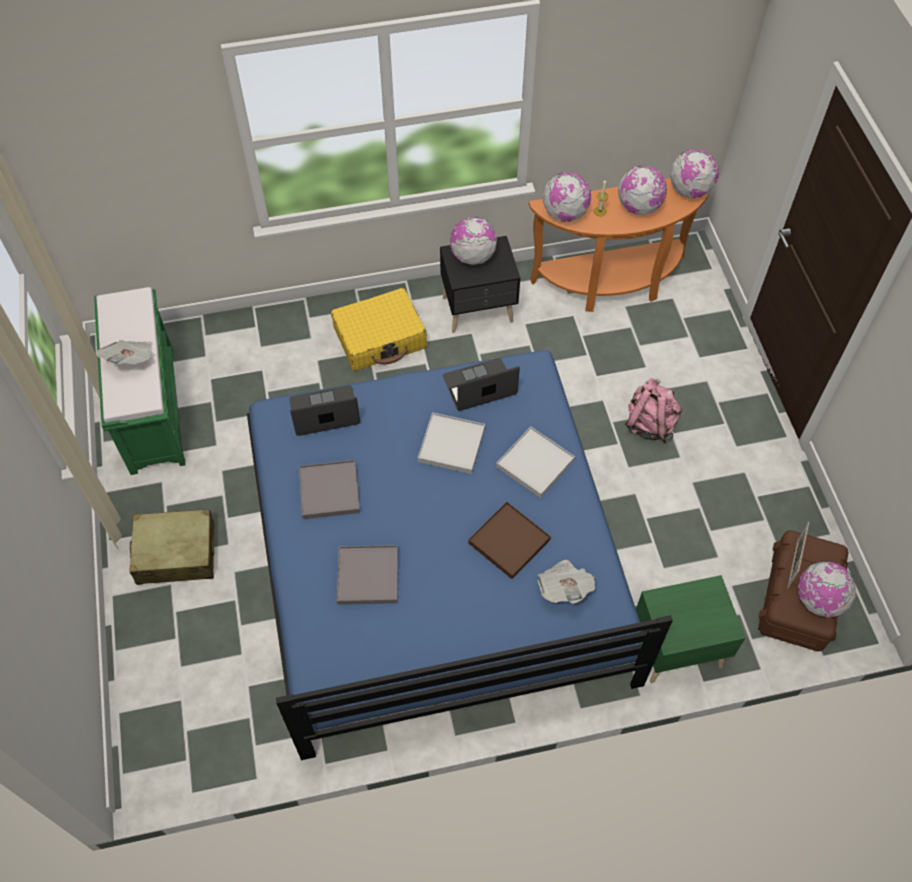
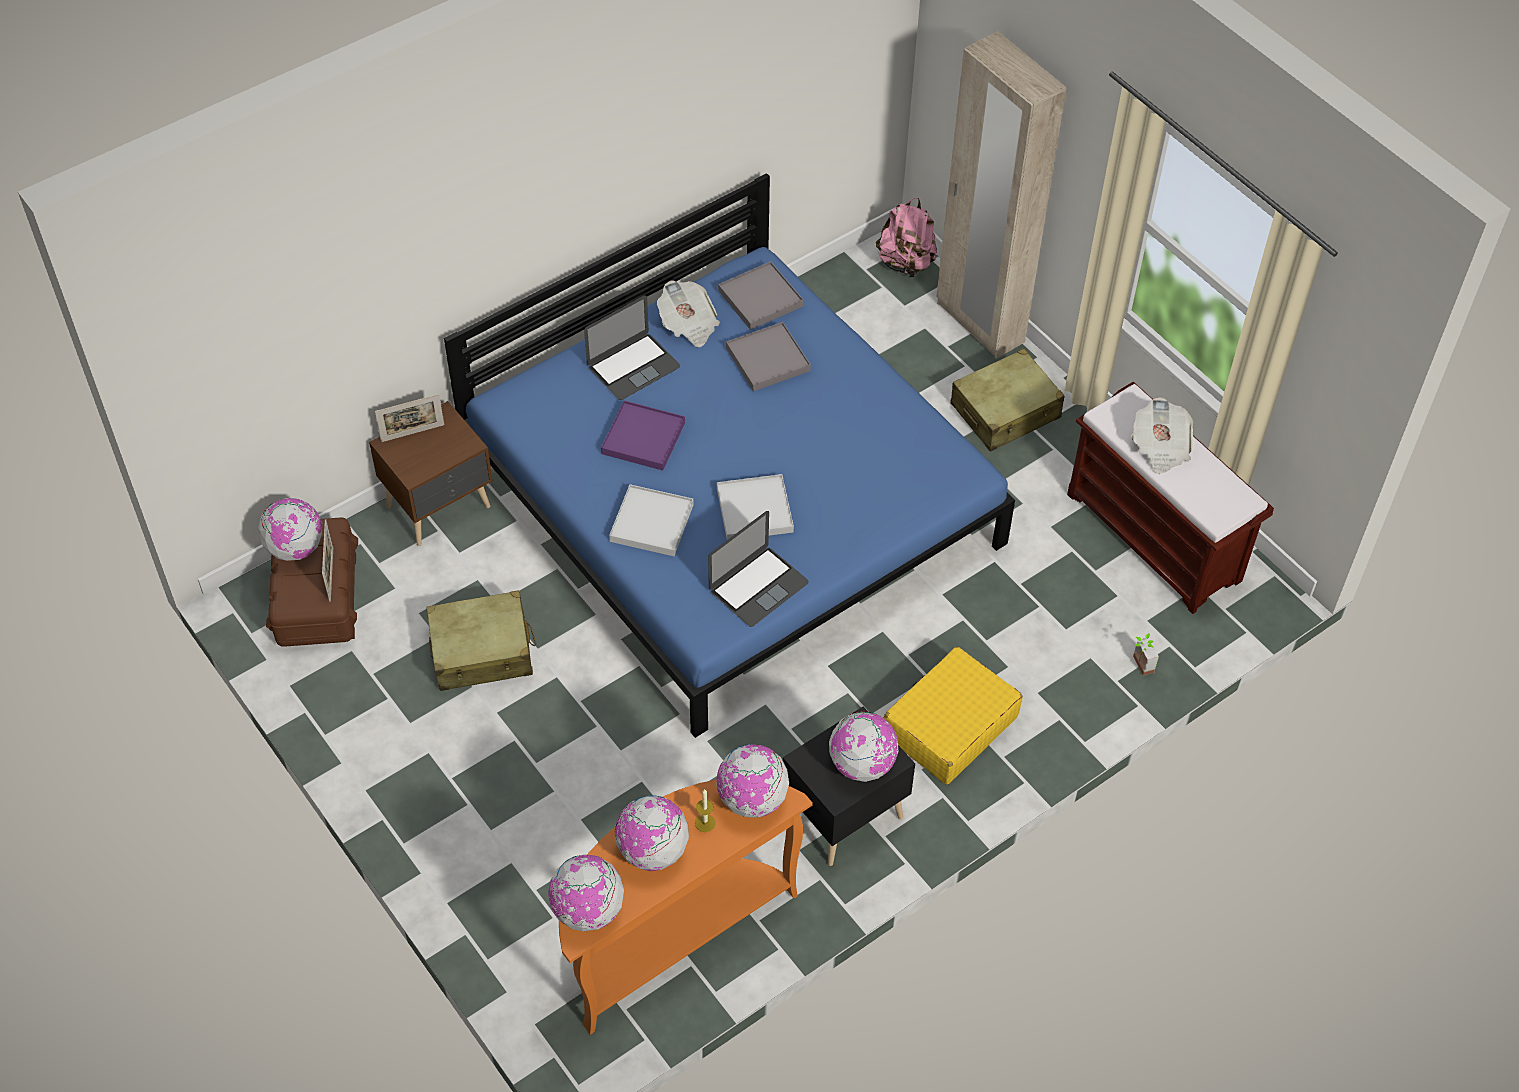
camera: 155 degrees right, 5 degrees down
green bench [94,287,186,475] -> brown bench [1067,382,1274,614]
laptop [289,385,360,436] -> laptop moved to [584,295,680,400]
grey tray [299,460,360,519] -> grey tray moved to [718,261,803,330]
brown tray [468,502,551,579] -> purple tray [601,400,685,471]
newspaper [537,560,595,604] -> newspaper moved to [657,280,720,347]
pink backpack [625,378,682,443] -> pink backpack moved to [876,198,937,277]
green nightstand [636,575,745,683] -> brown nightstand [369,401,493,546]
none -> picture frame [375,394,444,442]
none -> beige suitcase [427,590,536,691]
none -> beige wardrobe [937,31,1067,359]
none -> potted plant [1133,633,1159,676]

